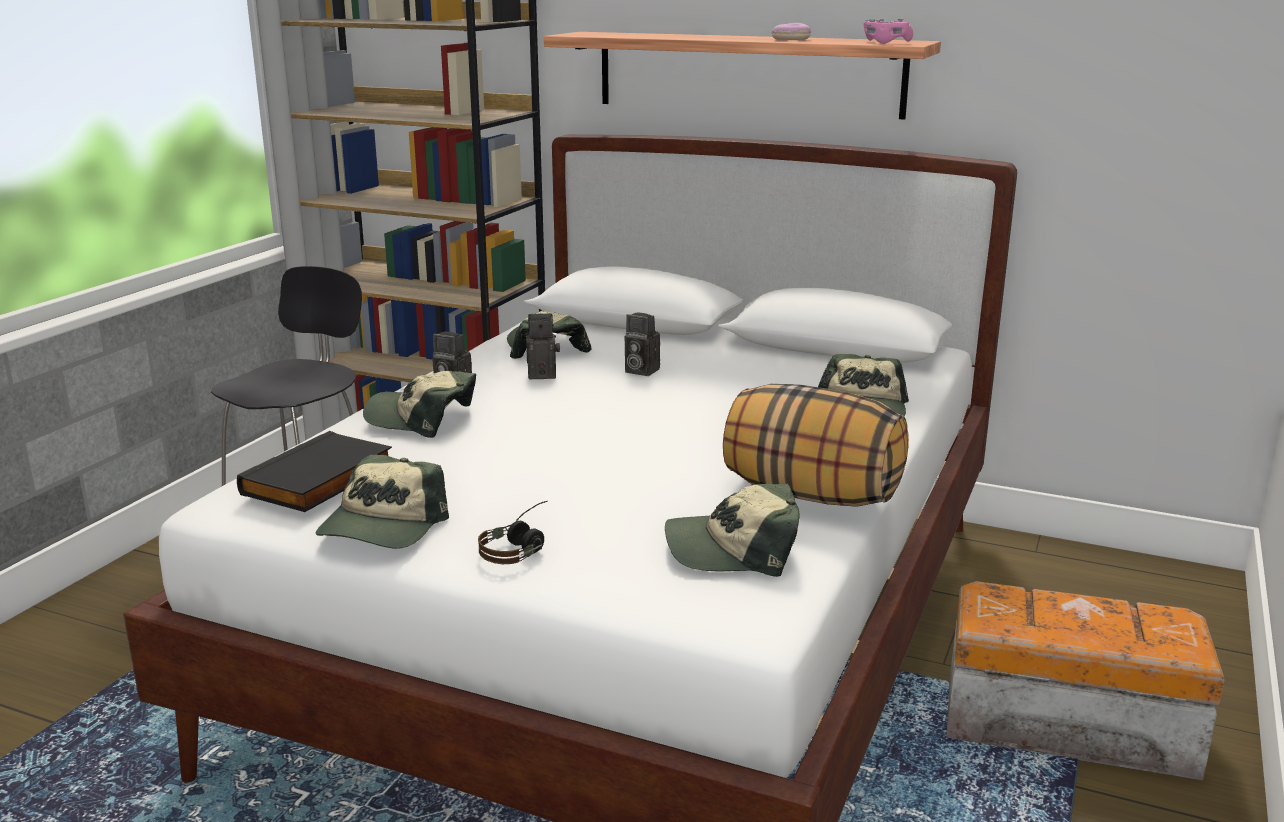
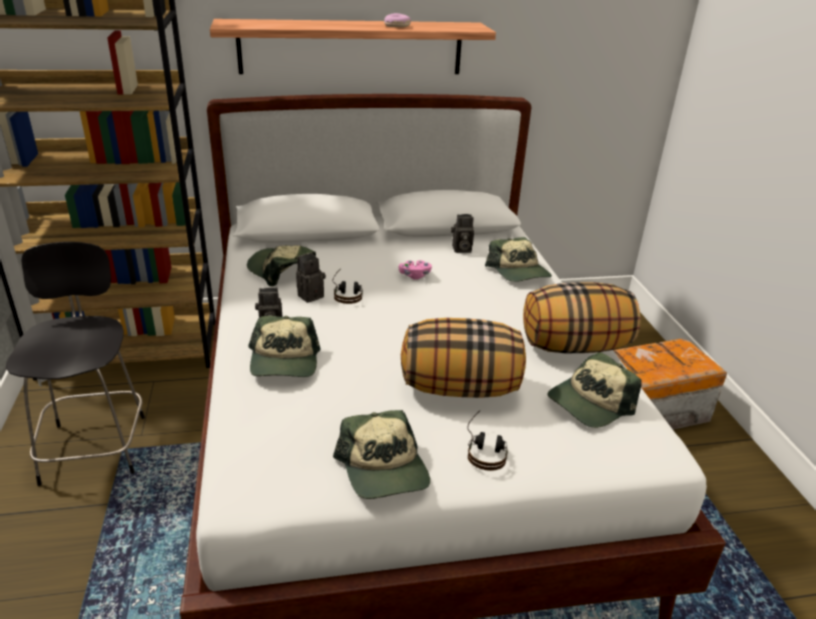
camera: 35 degrees left, 10 degrees up
black book [237,431,392,512] -> none
cap [363,371,476,438] -> cap turned 75 degrees counterclockwise [248,316,321,377]
camera [625,313,660,376] -> camera moved to [451,214,474,253]
pink game controller [864,18,913,43] -> pink game controller moved to [399,260,432,280]
none -> headphones [333,269,363,304]
none -> pillow [401,318,526,398]

